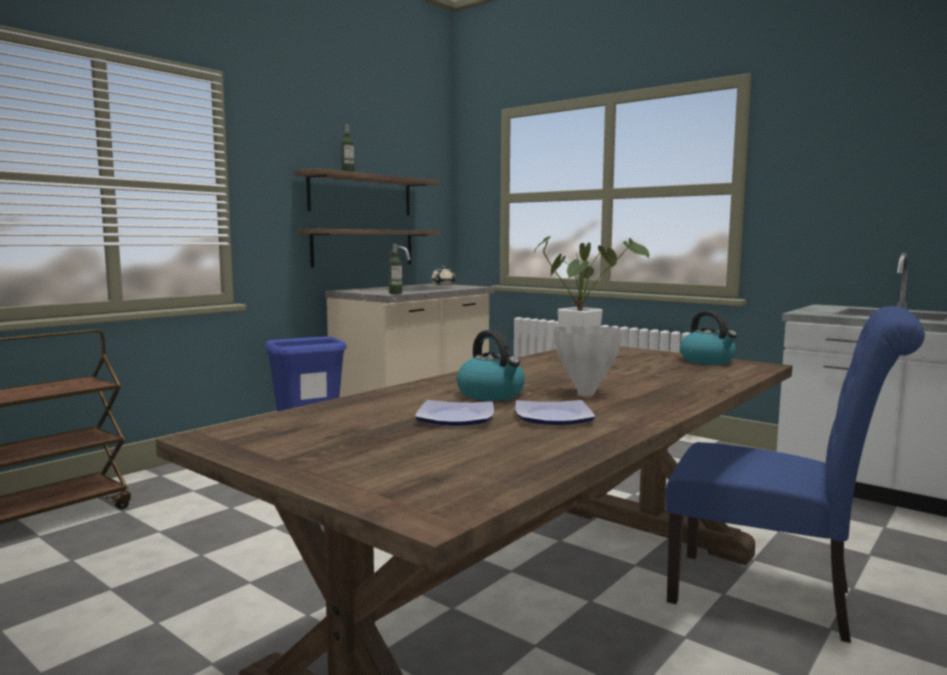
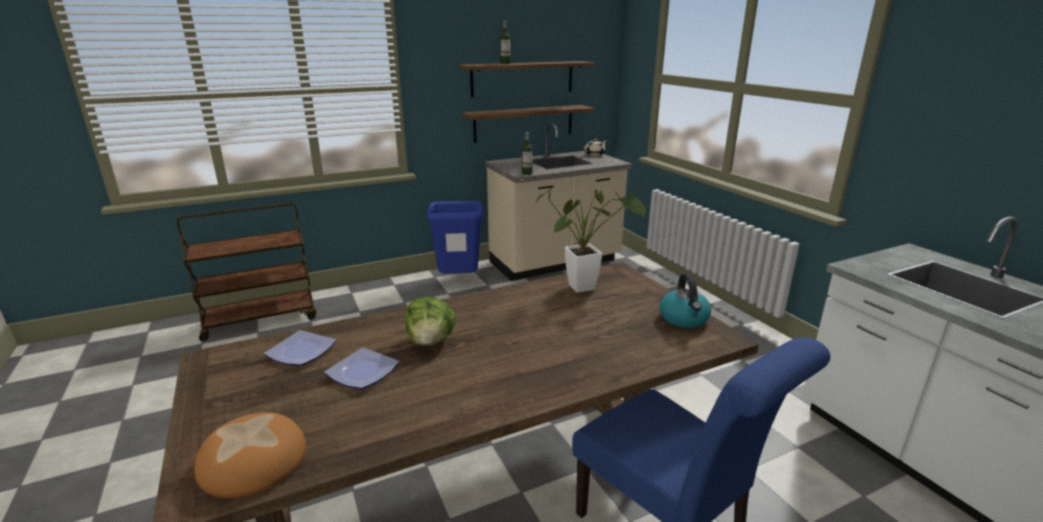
camera: 25 degrees right, 15 degrees up
kettle [457,330,525,401] -> lettuce [405,297,456,346]
plate [515,400,595,425] -> plate moved to [264,330,336,366]
white vase [553,326,623,396] -> none
none -> bread [195,412,306,498]

